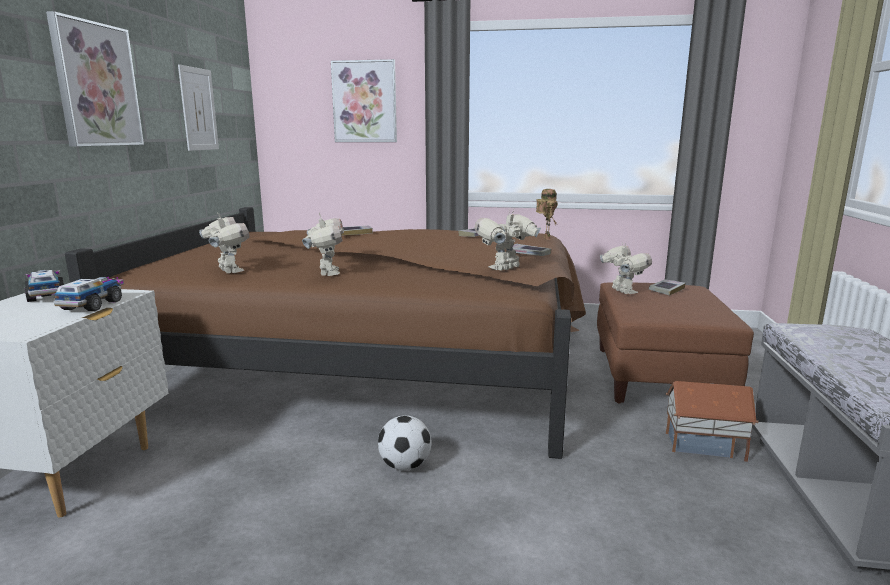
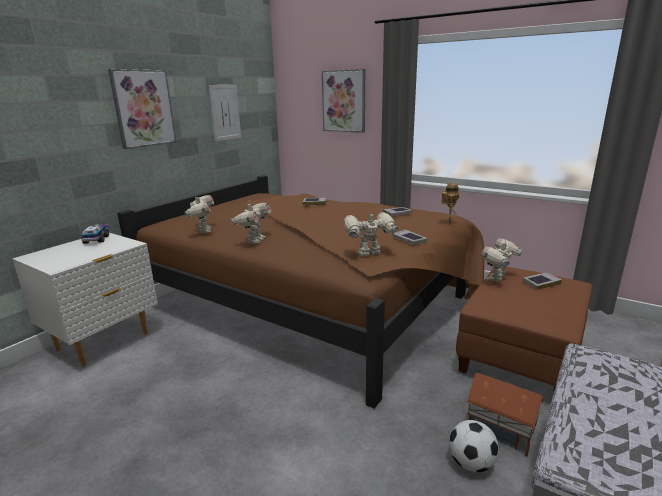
camera: 25 degrees right, 5 degrees up
toy truck [54,277,124,311] -> none
football [378,415,431,471] -> football moved to [449,420,499,472]
toy robot [600,243,652,294] -> toy robot turned 150 degrees counterclockwise [481,238,523,282]

